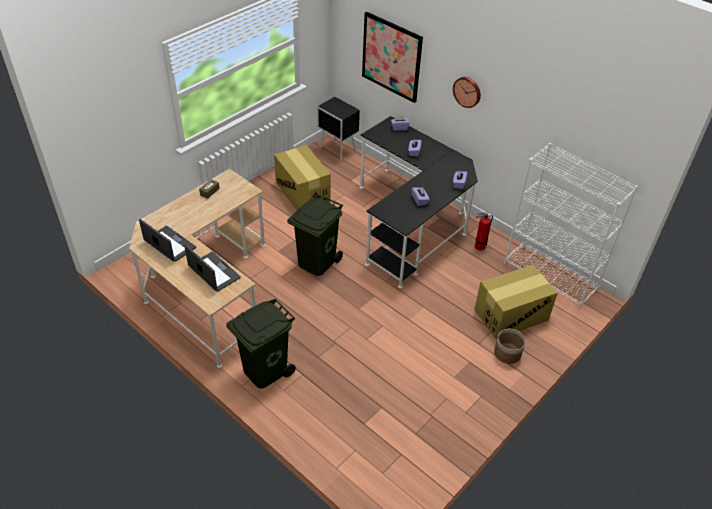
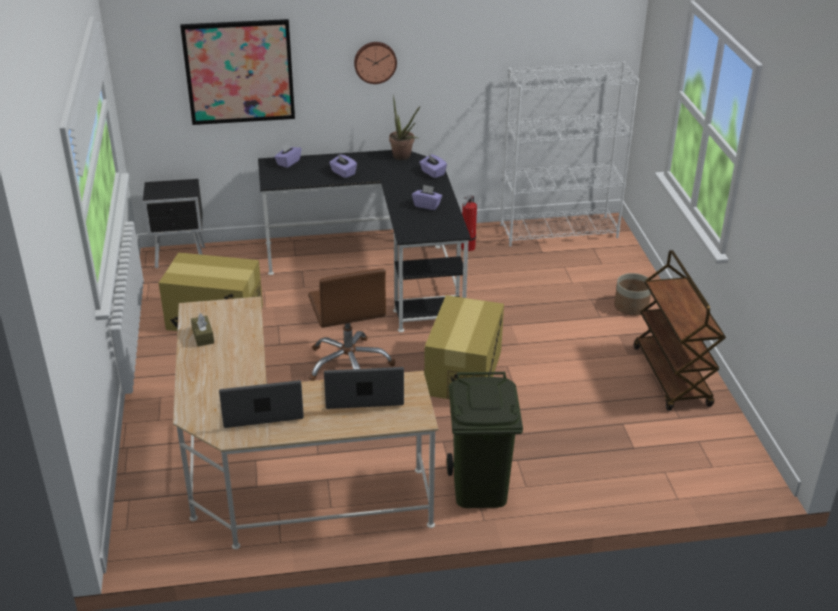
camera: 50 degrees left, 10 degrees down
green trash can [287,195,343,276] -> brown office chair [308,268,395,381]
cardboard box [474,264,558,339] -> cardboard box moved to [424,295,504,399]
none -> potted plant [389,95,420,160]
none -> brown cart [634,250,726,411]

